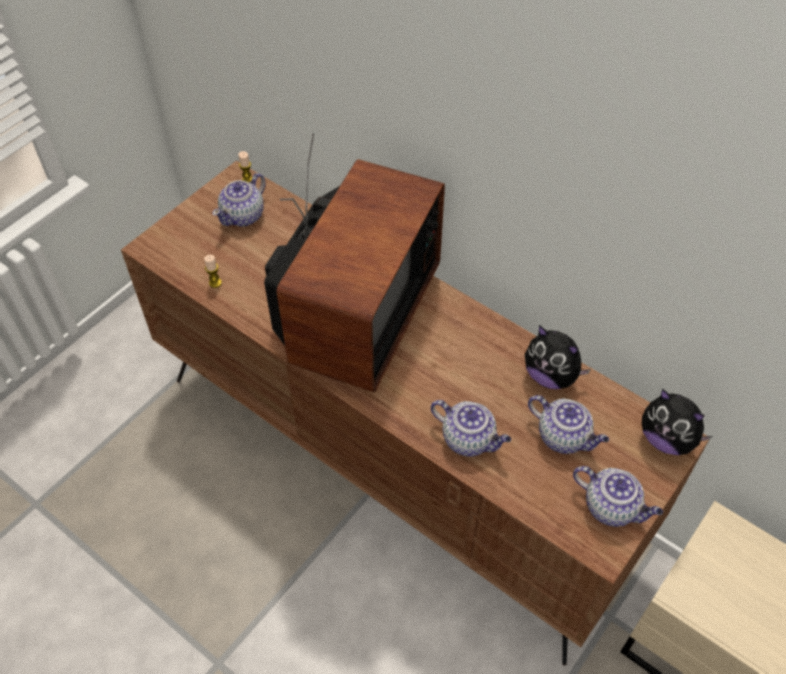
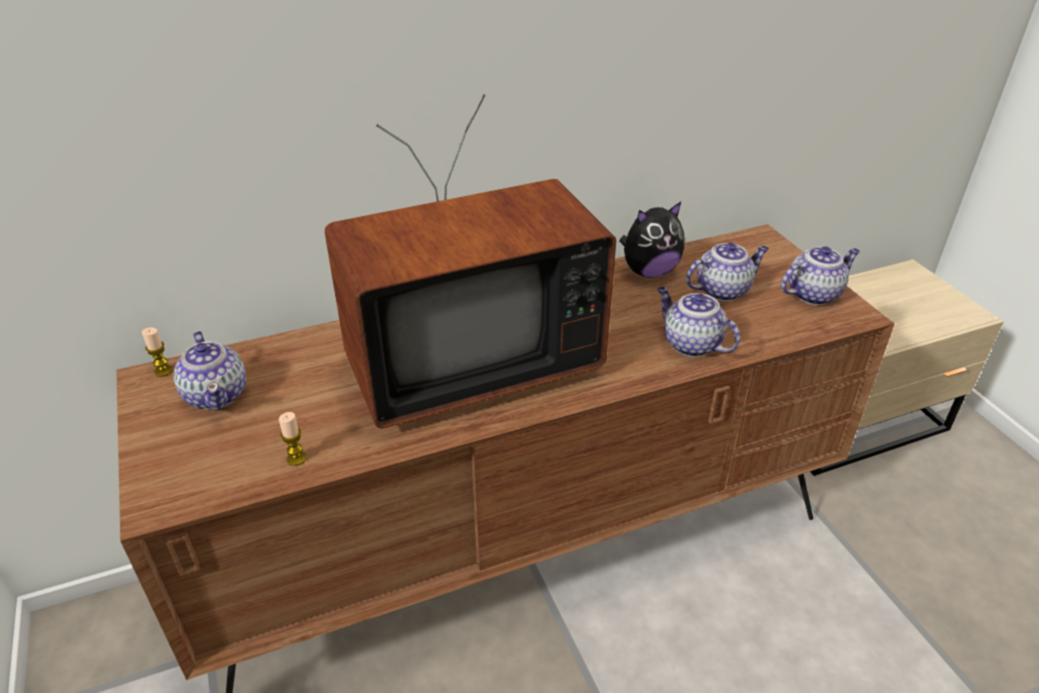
camera: 60 degrees left, 15 degrees down
television [264,133,445,393] -> television turned 105 degrees clockwise [325,94,616,428]
teapot [431,400,511,457] -> teapot turned 105 degrees counterclockwise [657,287,740,357]
plush toy [642,389,712,455] -> none

